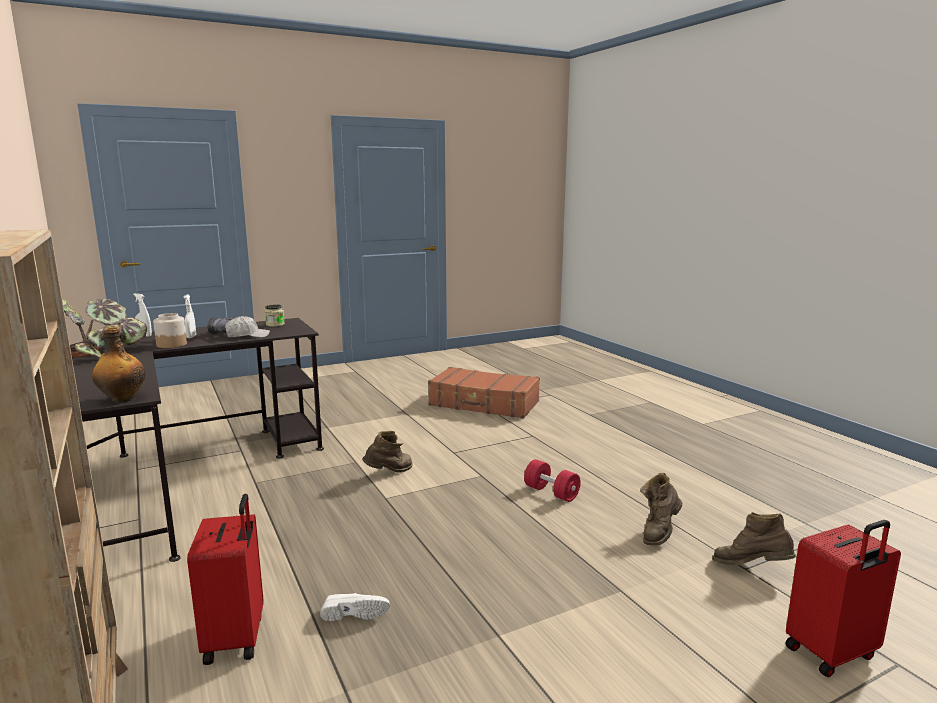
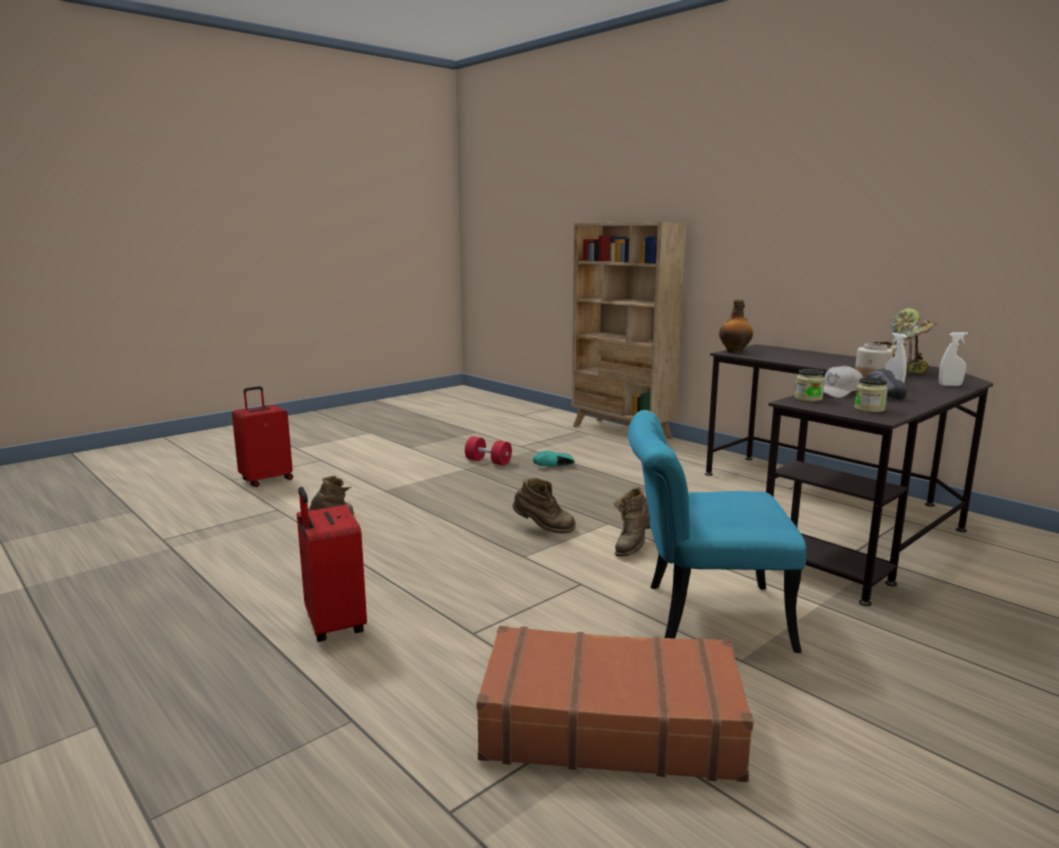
camera: 165 degrees right, 0 degrees up
red suitcase [187,494,264,665] -> red suitcase moved to [297,487,367,642]
white shoe [320,593,390,621] -> turquoise shoe [533,451,575,467]
red dumbbell [524,459,581,502] -> red dumbbell moved to [465,436,512,466]
brown boot [712,512,796,565] -> brown boot moved to [512,478,576,533]
none -> turquoise chair [628,410,806,653]
none -> jar [794,369,825,402]

